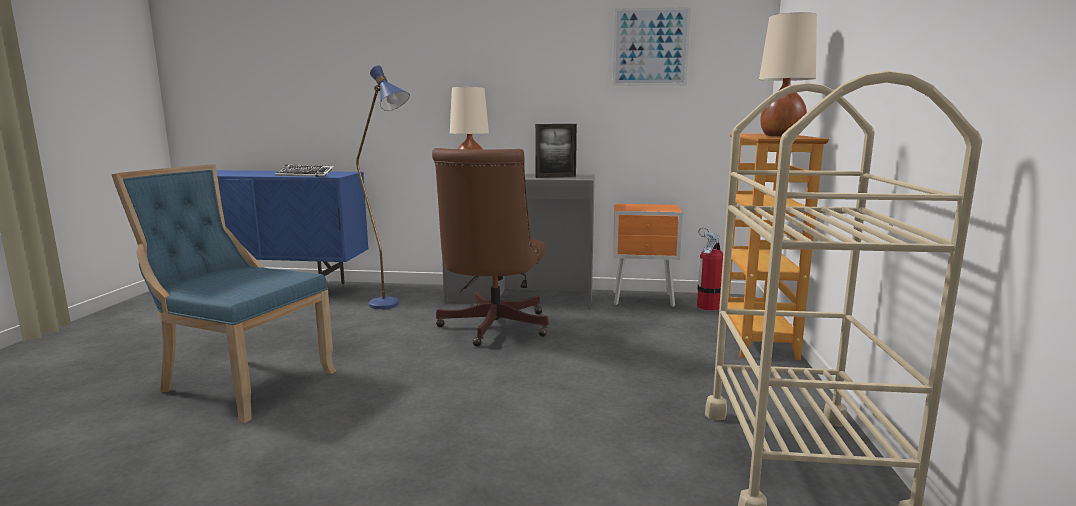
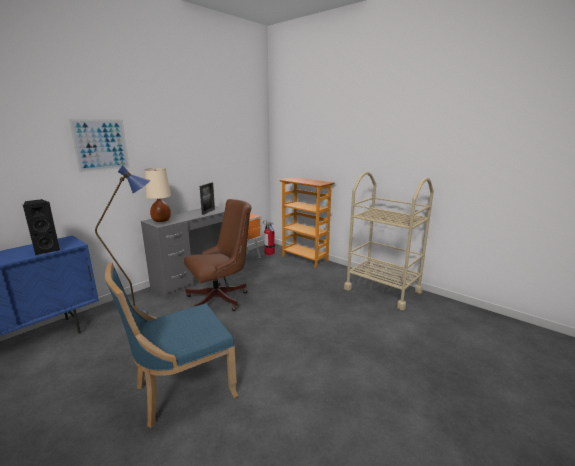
camera: 55 degrees left, 5 degrees up
keyboard [275,165,334,177] -> black speaker [23,199,60,256]
brown office chair [432,148,549,346] -> brown office chair turned 75 degrees counterclockwise [184,199,251,311]
picture [613,7,691,86] -> picture moved to [69,119,130,172]
beige table lamp [759,12,817,137] -> none

